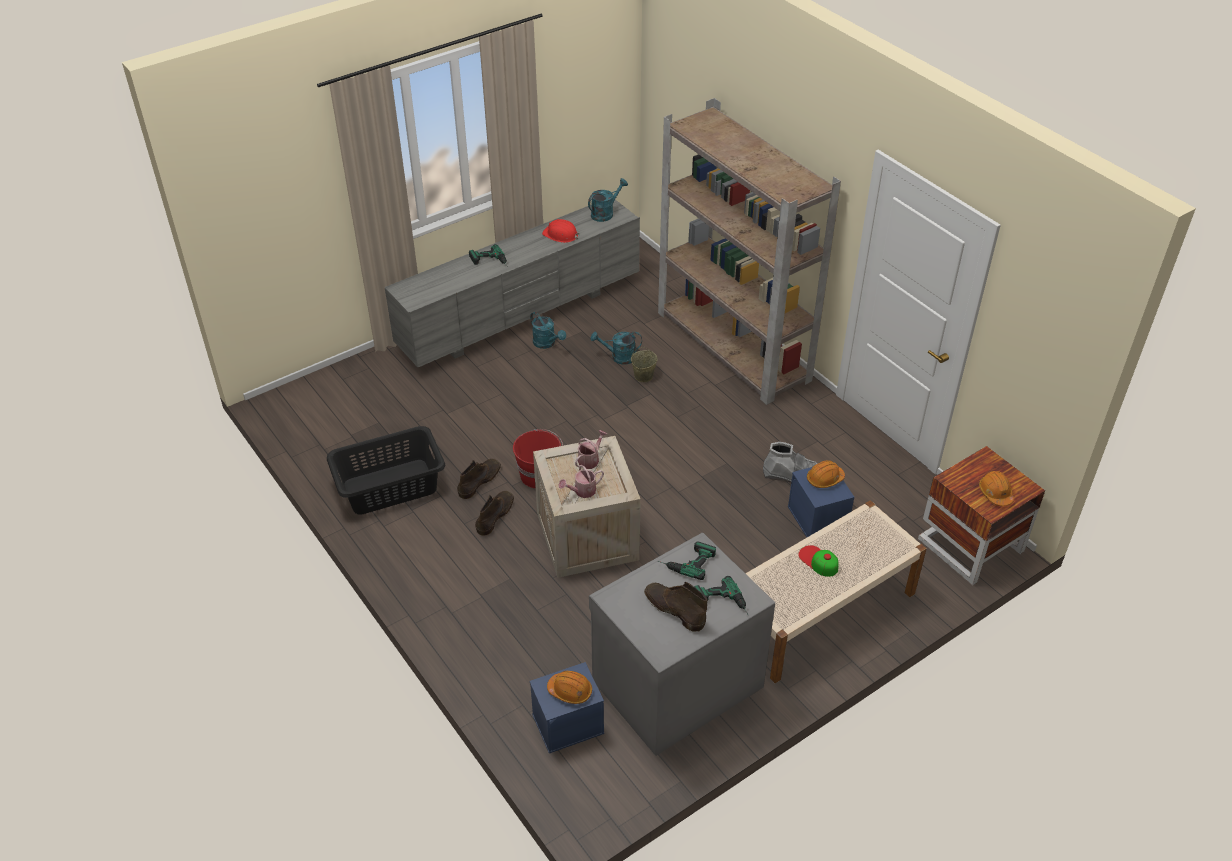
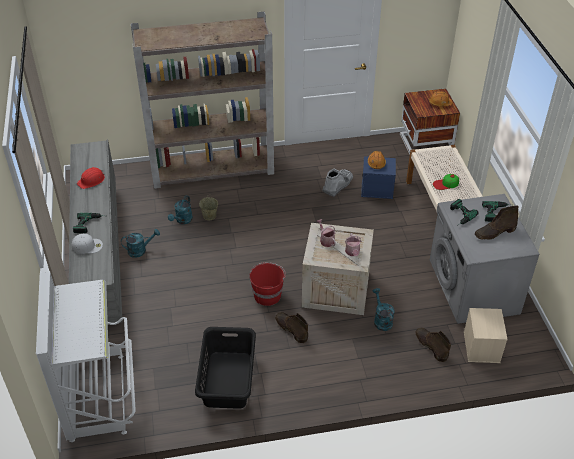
camera: 65 degrees left, 0 degrees up
brown boot [457,459,501,499] -> brown boot moved to [415,328,451,362]
blue storage box [529,662,604,753] -> beige storage box [464,308,508,363]
orange hard hat [547,671,592,704] -> none
turquoise watering can [588,178,628,222] -> turquoise watering can moved to [373,288,394,331]
none -> white shoe rack [36,271,136,442]
none -> white cap [71,233,103,254]

